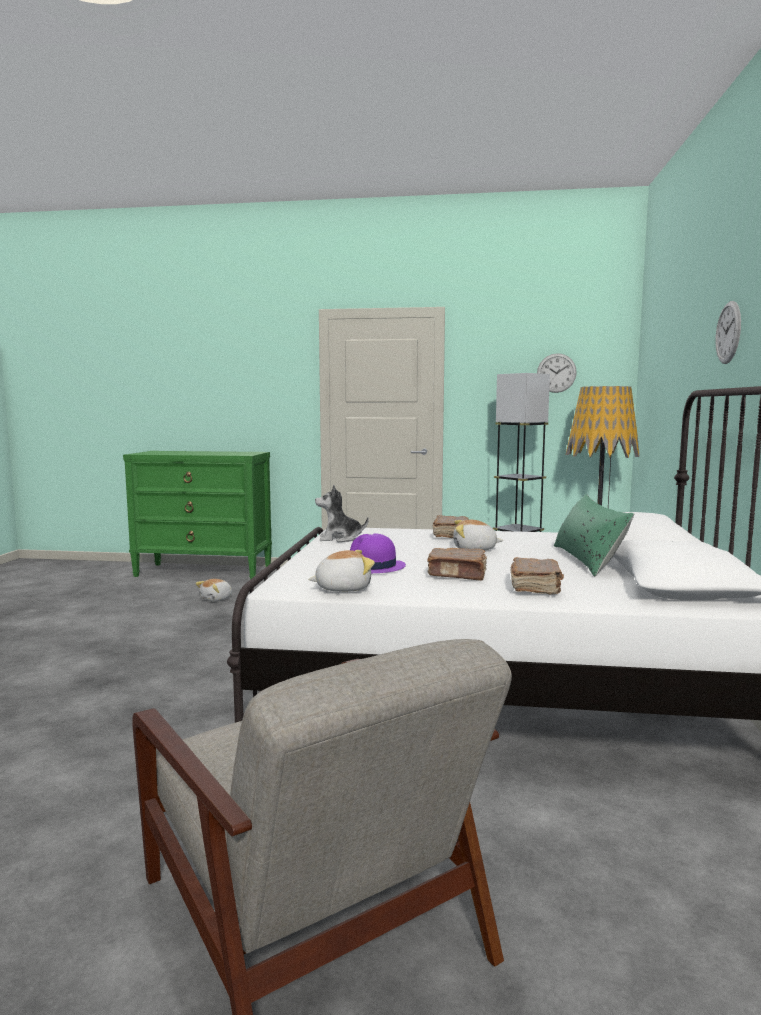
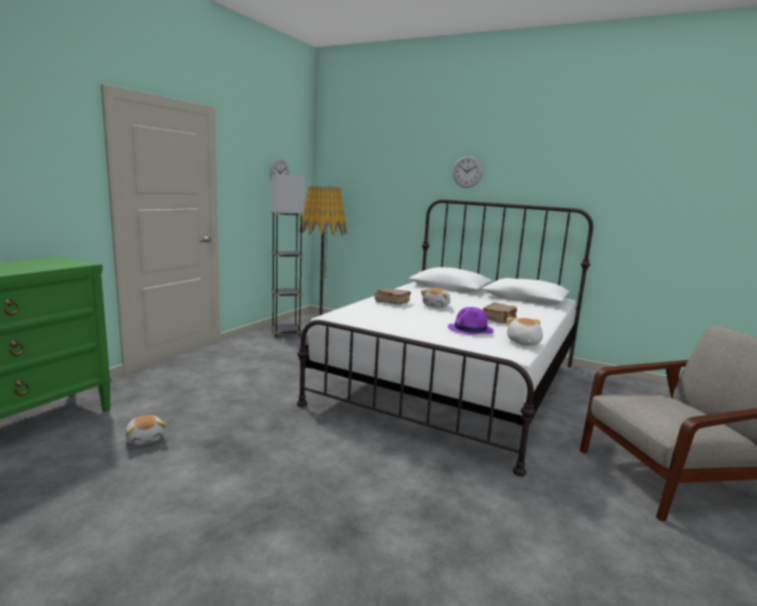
camera: 70 degrees left, 5 degrees up
plush toy [315,484,369,542] -> none
brown book [510,557,564,595] -> none
green pillow [554,494,634,577] -> none

